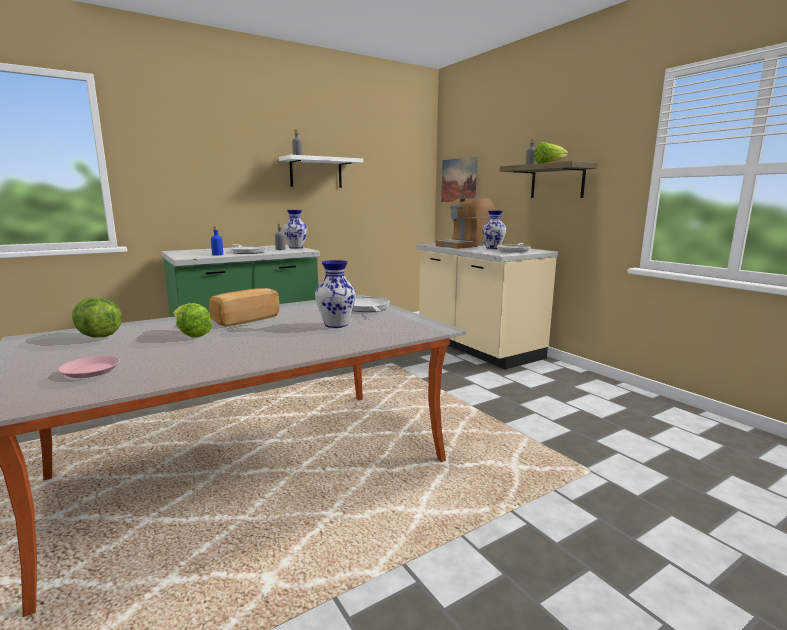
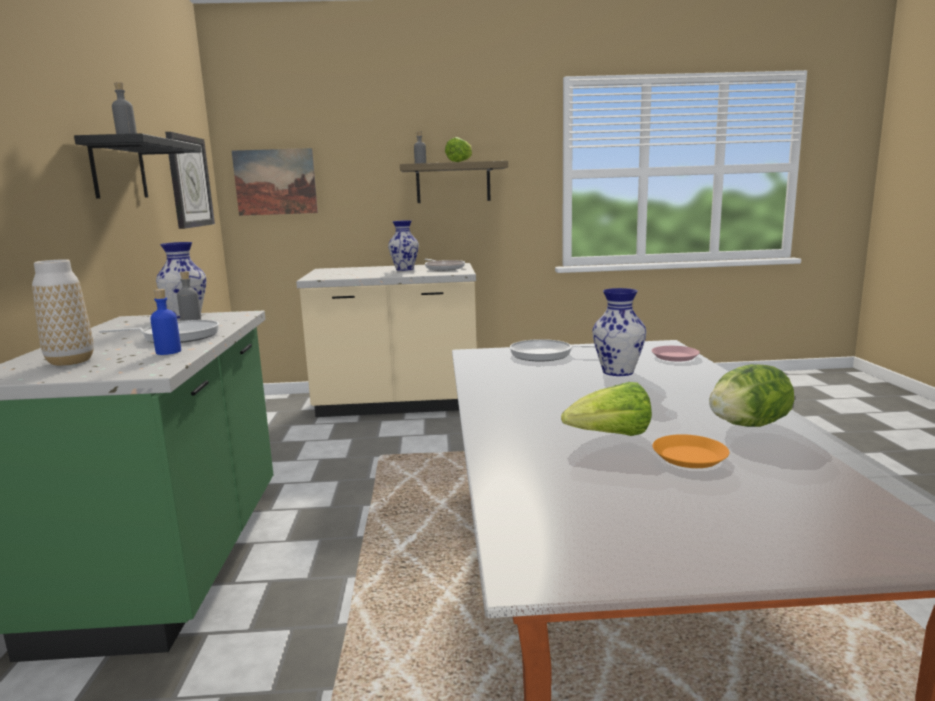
camera: 60 degrees left, 0 degrees up
pink plate [58,356,120,378] -> pink plate moved to [651,346,700,361]
lettuce [72,297,122,338] -> lettuce moved to [709,364,794,427]
bread [209,288,279,327] -> none
white shelf [279,155,363,188] -> black shelf [74,133,202,198]
coffee machine [436,197,495,249] -> none
none -> vase [32,259,94,366]
none -> wall clock [165,132,215,229]
none -> orange plate [652,434,729,468]

